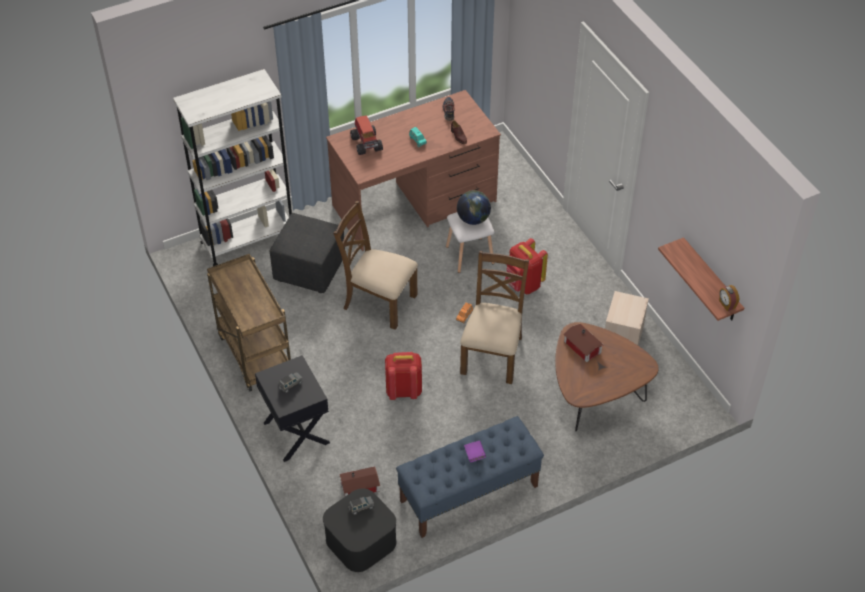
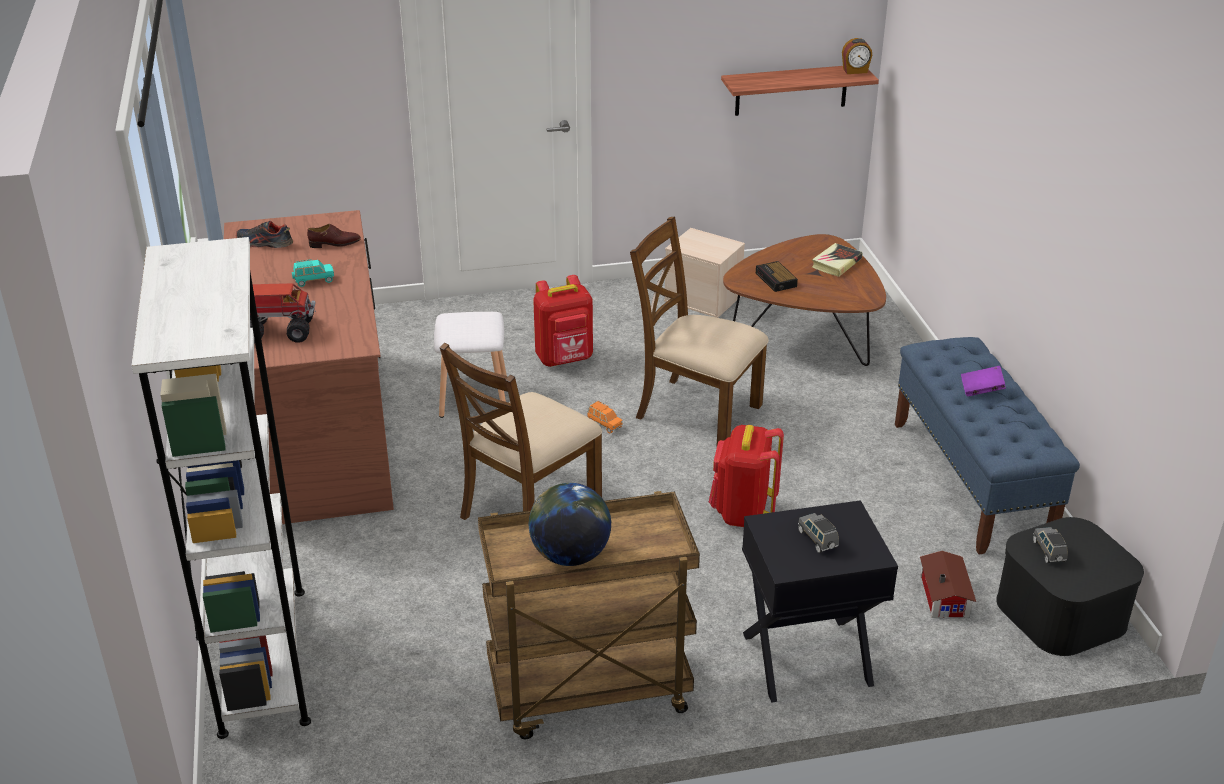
camera: 75 degrees left, 15 degrees down
black ottoman [270,213,345,293] -> none
globe [457,190,491,225] -> globe moved to [529,483,612,566]
toy house [563,324,604,362] -> alarm clock [756,261,798,292]
none -> book [812,243,863,277]

